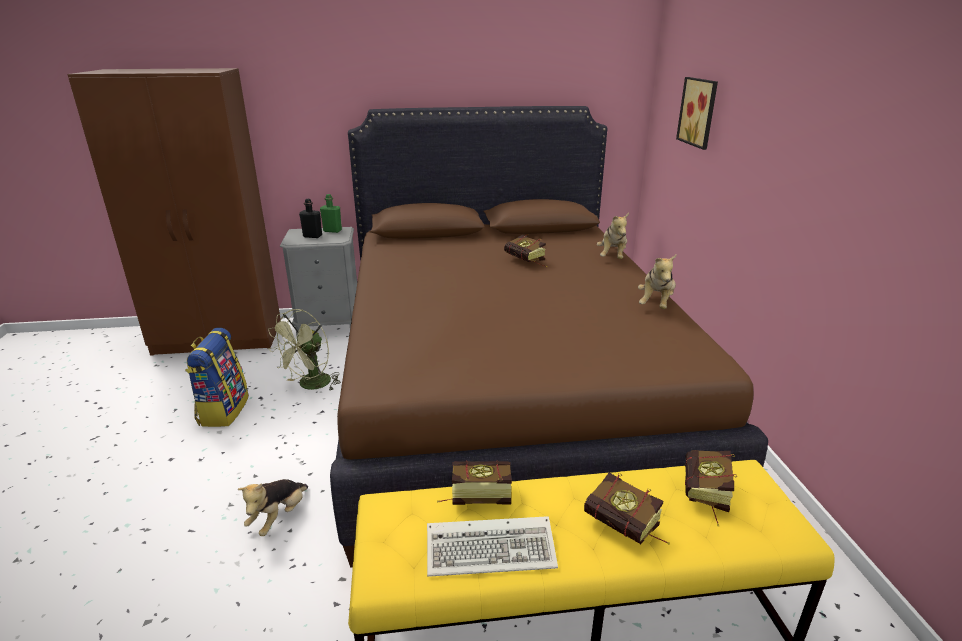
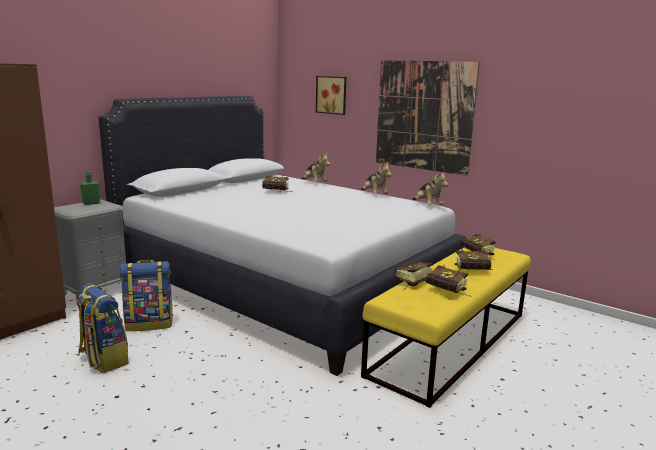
camera: 45 degrees left, 10 degrees down
plush toy [237,479,308,536] -> plush toy moved to [412,171,448,205]
green fan [268,309,341,391] -> backpack [119,260,173,331]
black bottle [299,199,322,238] -> none
brown bed [330,106,768,568] -> white bed [98,96,466,376]
keyboard [427,516,558,577] -> book [426,265,472,297]
none -> picture [376,60,480,176]

